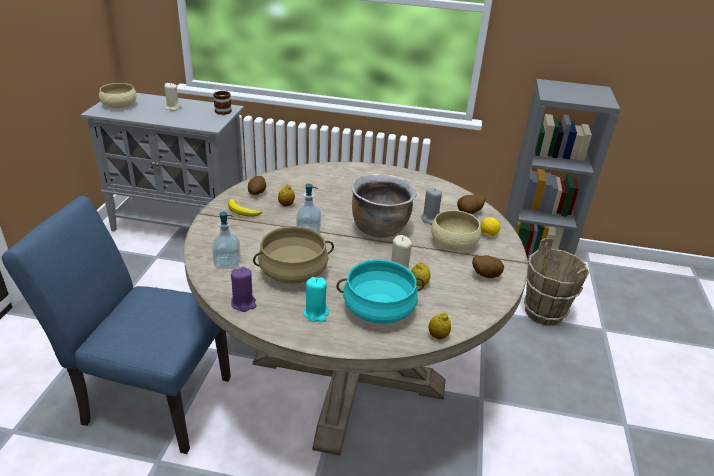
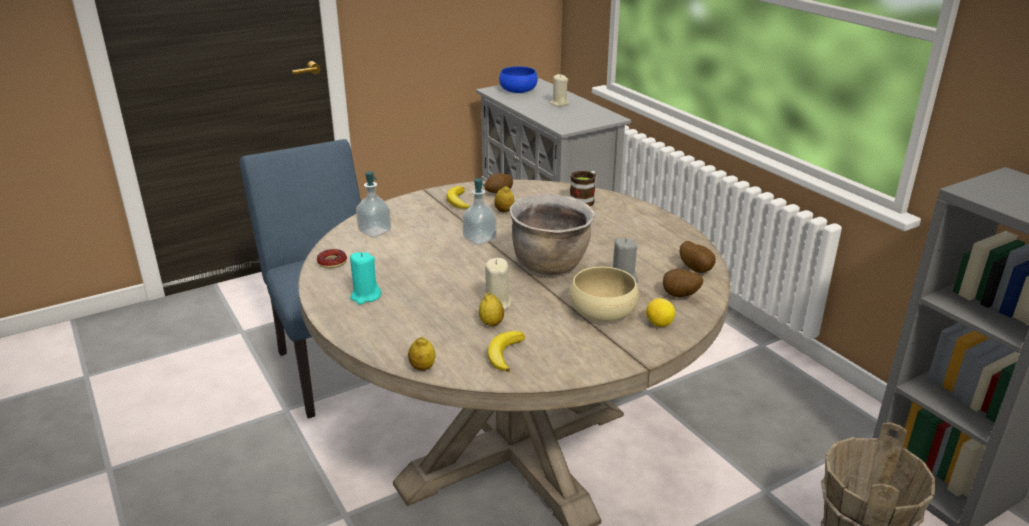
camera: 50 degrees right, 5 degrees down
beige bowl [99,83,136,109] -> blue bowl [499,66,538,93]
mug [213,90,232,115] -> mug moved to [570,171,597,206]
purple candle [231,267,257,312] -> donut [317,249,347,268]
beige cooking pot [253,226,334,284] -> none
turquoise cooking pot [336,259,425,324] -> none
potato [472,255,504,278] -> potato moved to [680,241,716,273]
none -> banana [487,331,525,372]

